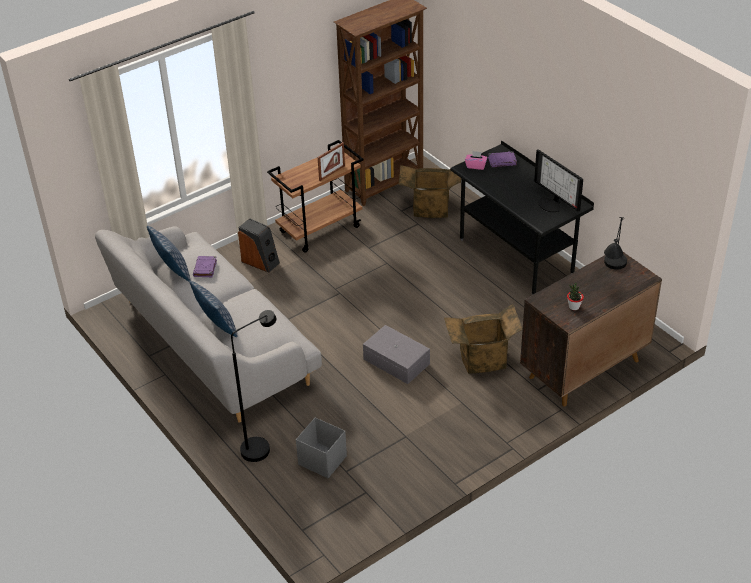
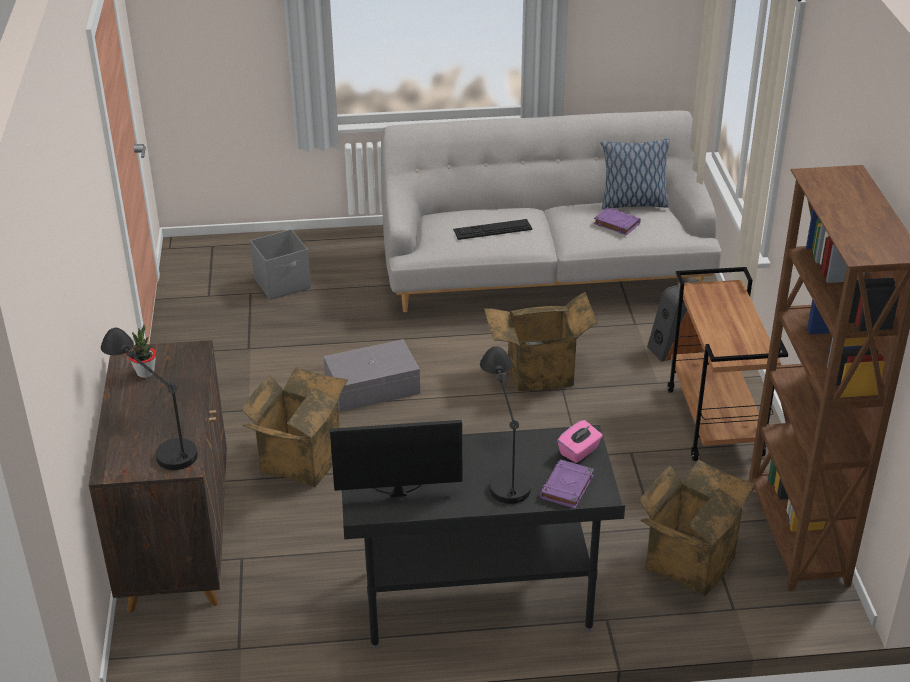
camera: 120 degrees right, 5 degrees down
pillow [189,281,238,337] -> none
black floor lamp [231,310,276,462] -> none
picture frame [318,142,345,181] -> none
none -> keyboard [453,219,532,240]
none -> black table lamp [480,346,531,504]
none -> cardboard box [484,292,598,391]

